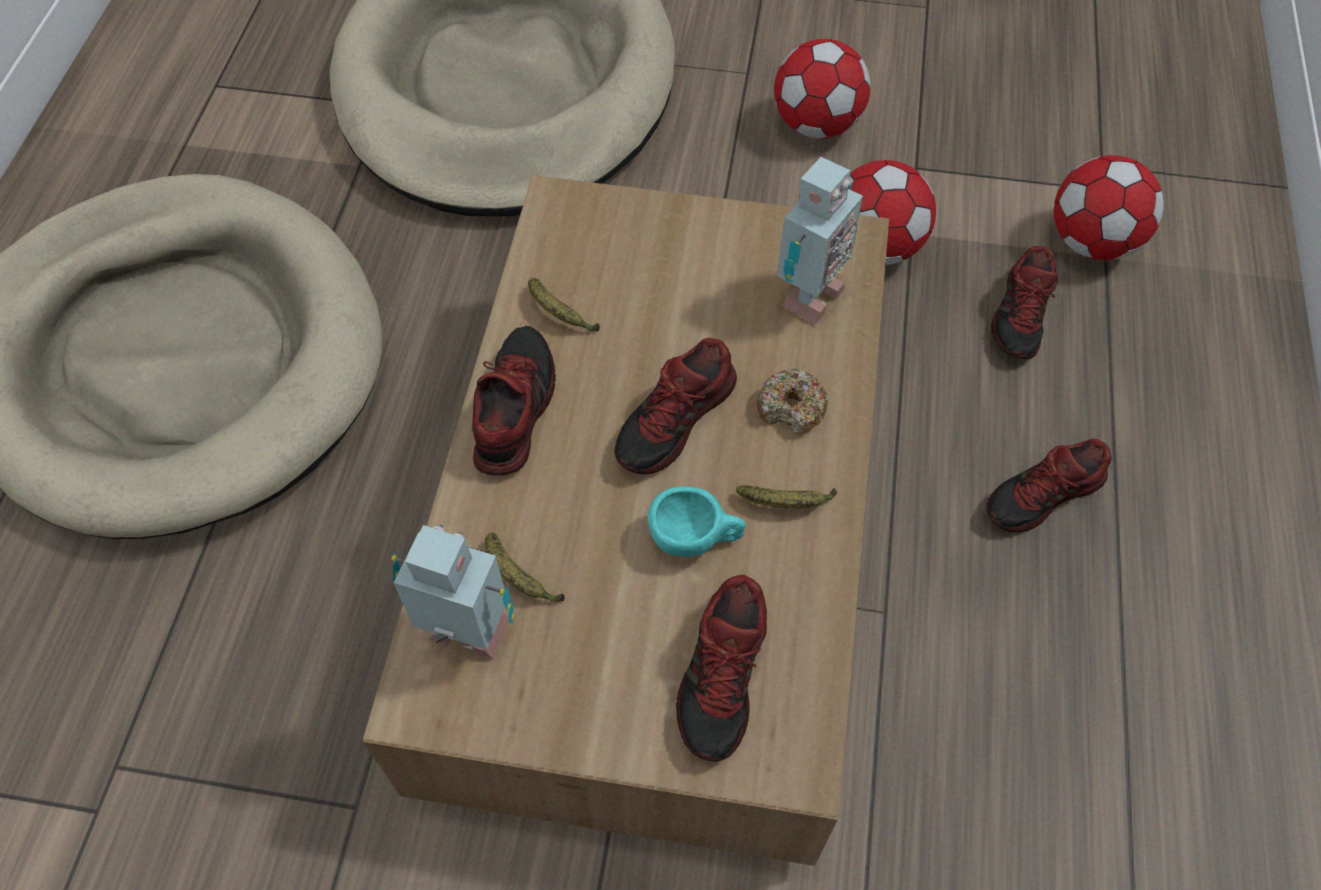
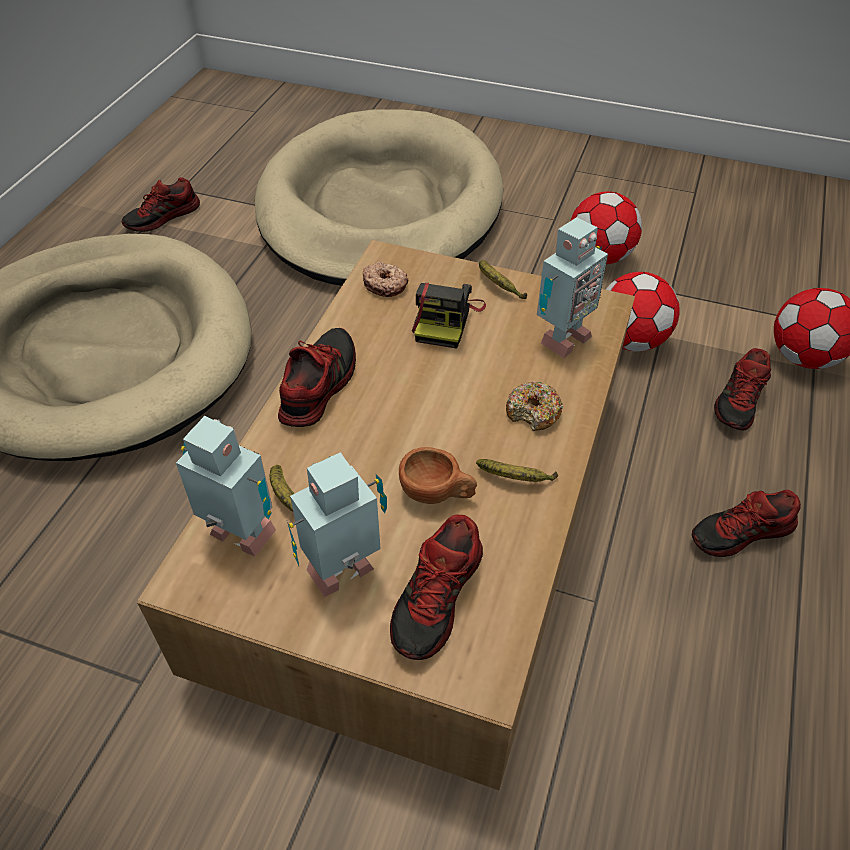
camera: 10 degrees right, 10 degrees down
banana [528,278,600,332] -> banana moved to [479,260,527,299]
shoe [614,338,737,474] -> shoe moved to [121,177,200,232]
turquoise cup [648,486,746,557] -> brown cup [399,447,477,504]
none -> toy robot [287,452,387,597]
none -> donut [362,262,408,297]
none -> camera [412,283,486,348]

